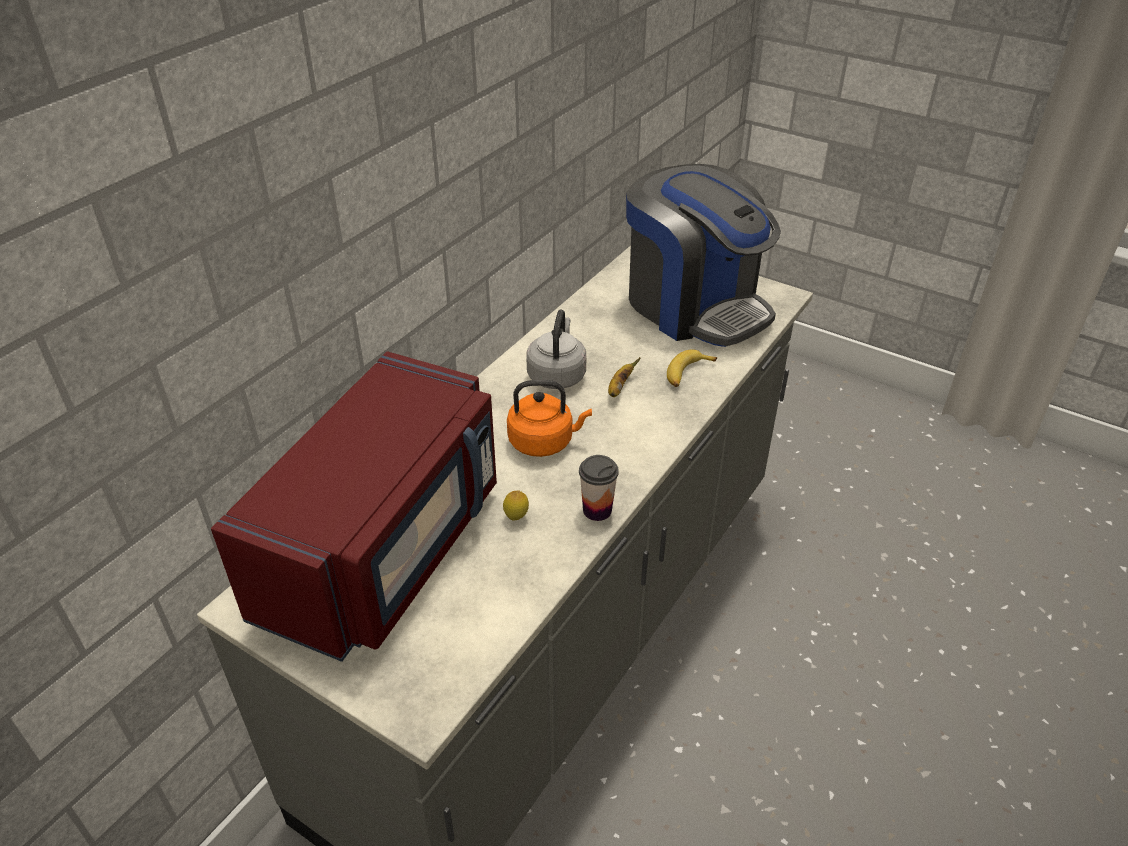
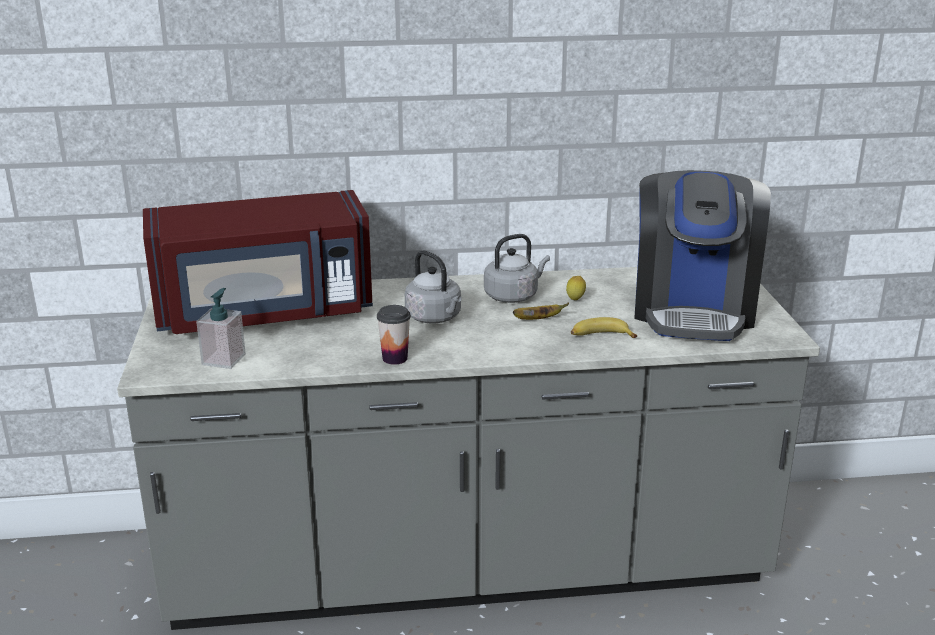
camera: 50 degrees right, 15 degrees down
lemon [503,491,529,521] -> lemon moved to [566,276,586,300]
orange kettle [507,380,592,457] -> grey kettle [405,250,462,323]
none -> soap dispenser [196,288,246,369]

